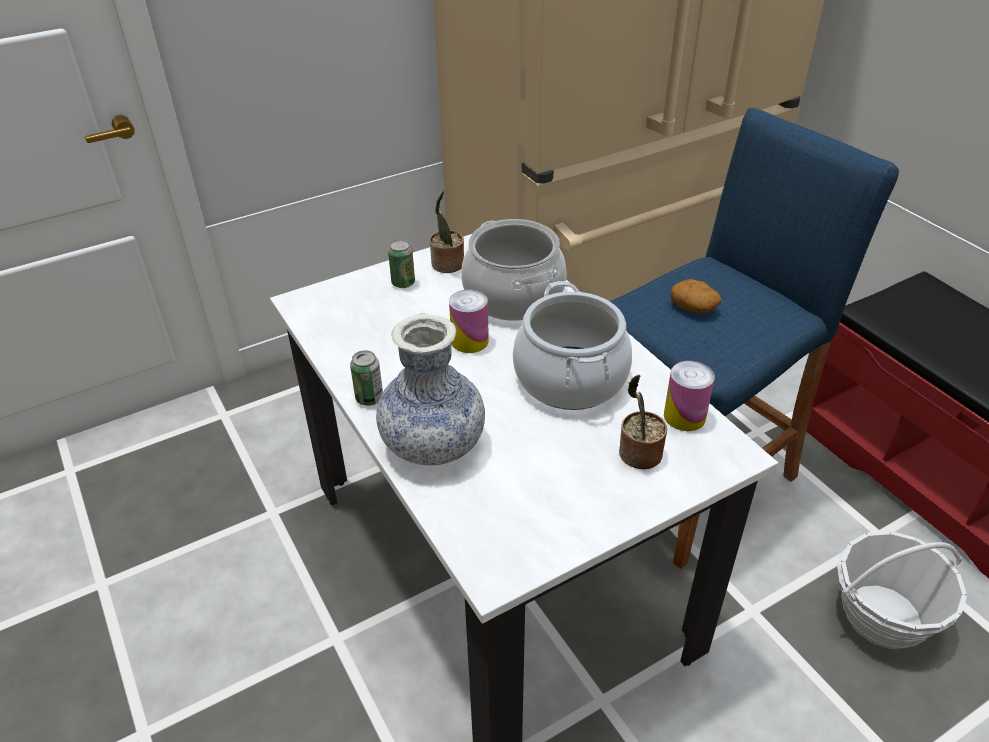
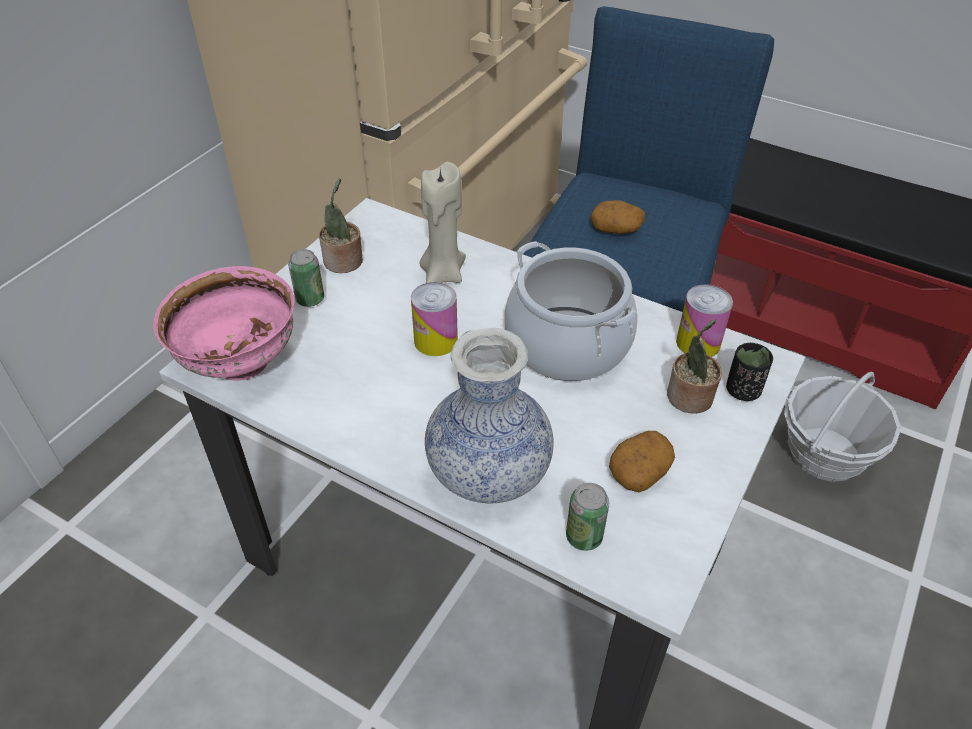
camera: 30 degrees left, 5 degrees up
can [350,350,383,406] -> can moved to [566,483,609,551]
cooking pot [461,219,567,321] -> beige candle [420,162,466,283]
none -> pink bowl [153,266,295,381]
none -> potato [609,431,675,492]
none -> black cup [726,343,773,401]

